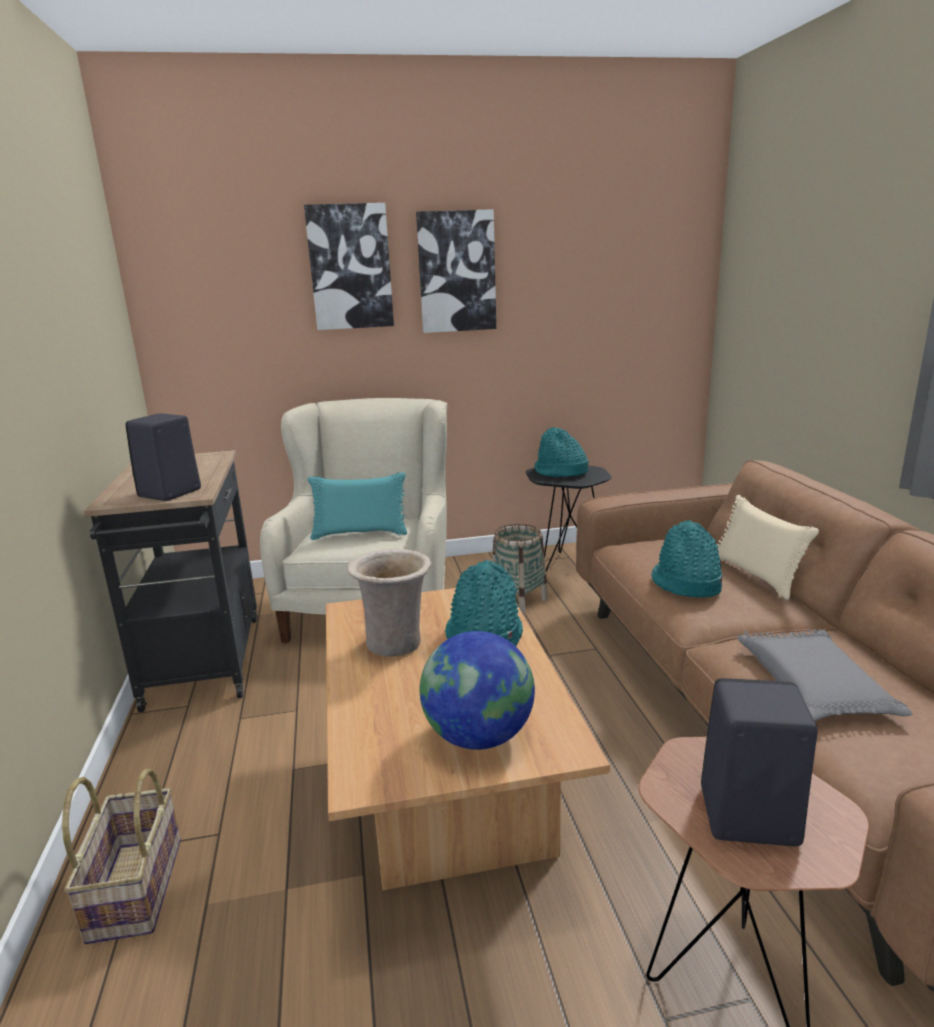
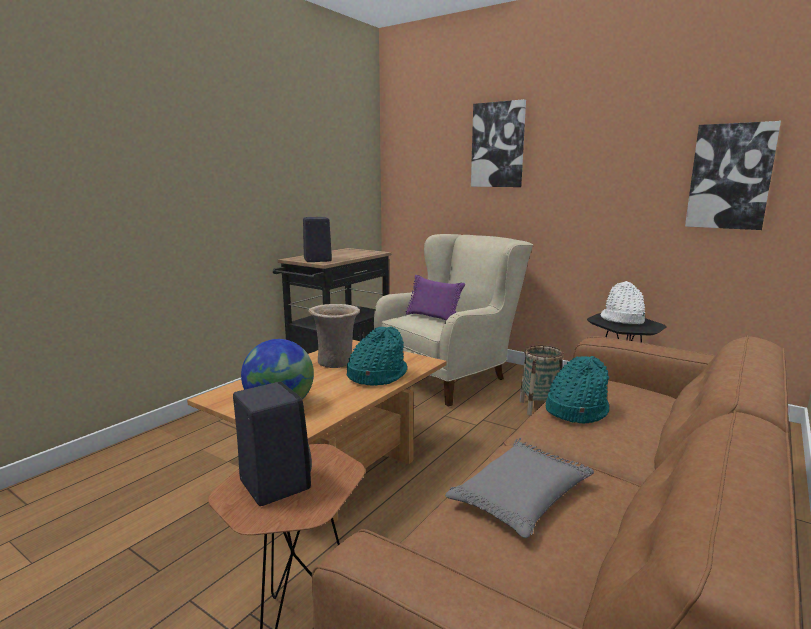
camera: 45 degrees right, 5 degrees down
basket [62,768,181,944] -> none
turquoise pillow [308,472,407,540] -> purple pillow [405,275,465,321]
picture [416,209,496,333] -> picture moved to [685,121,781,230]
turquoise hat [534,427,588,477] -> white hat [601,281,645,324]
beige pillow [717,495,819,600] -> none

